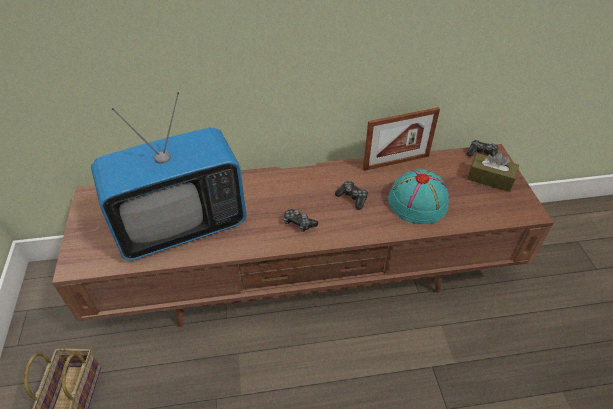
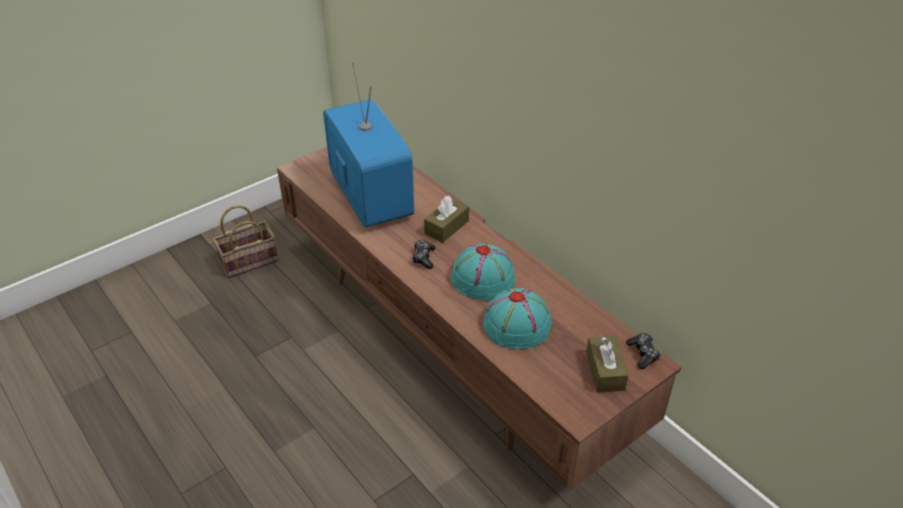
camera: 60 degrees right, 5 degrees down
television [91,92,246,260] -> television turned 150 degrees counterclockwise [323,63,414,227]
game controller [335,181,368,210] -> turquoise hat [451,243,515,300]
picture frame [363,107,440,171] -> none
none -> brown tissue box [424,196,469,243]

